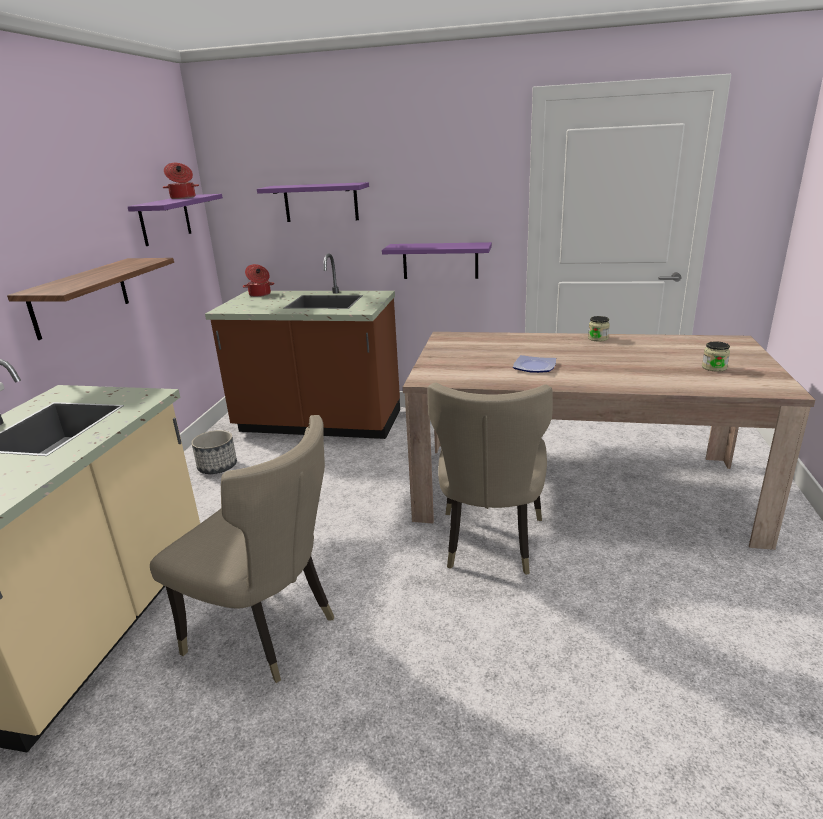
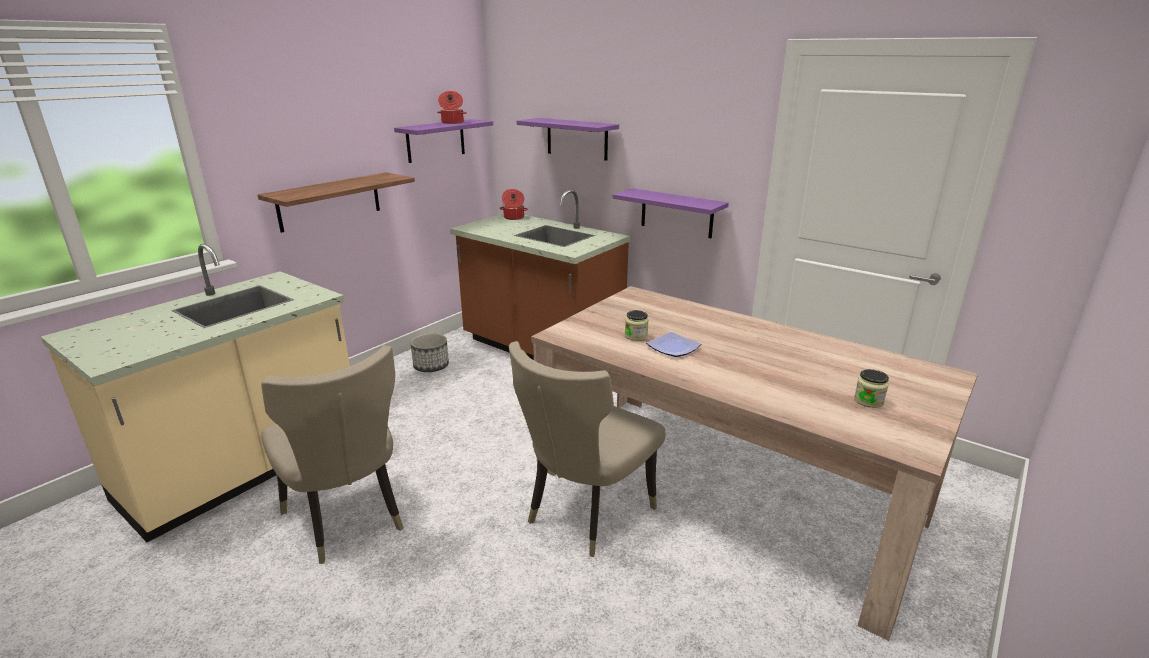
camera: 25 degrees right, 0 degrees up
jar [588,316,610,342] -> jar moved to [625,310,649,341]

